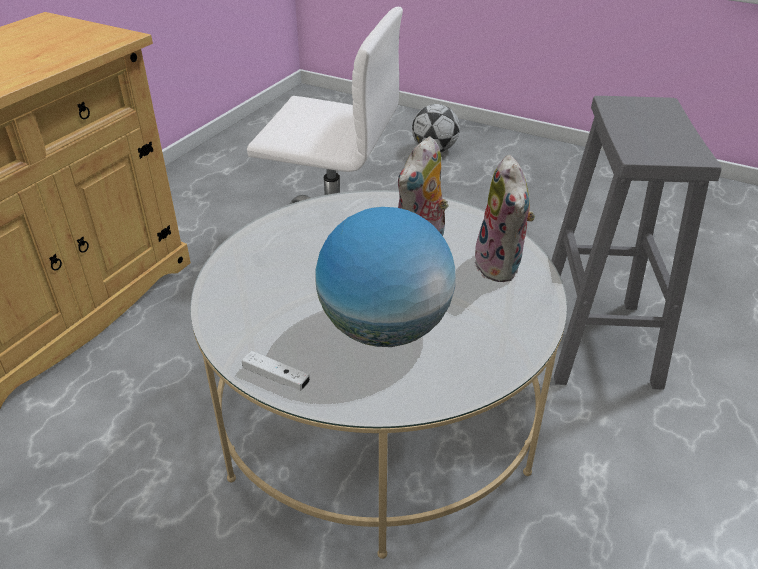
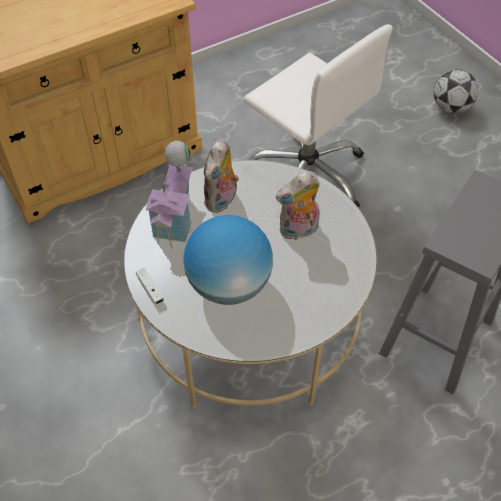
camera: 30 degrees right, 15 degrees up
plush toy [474,155,535,282] -> plush toy moved to [204,138,239,213]
none -> toy house [146,141,193,249]

